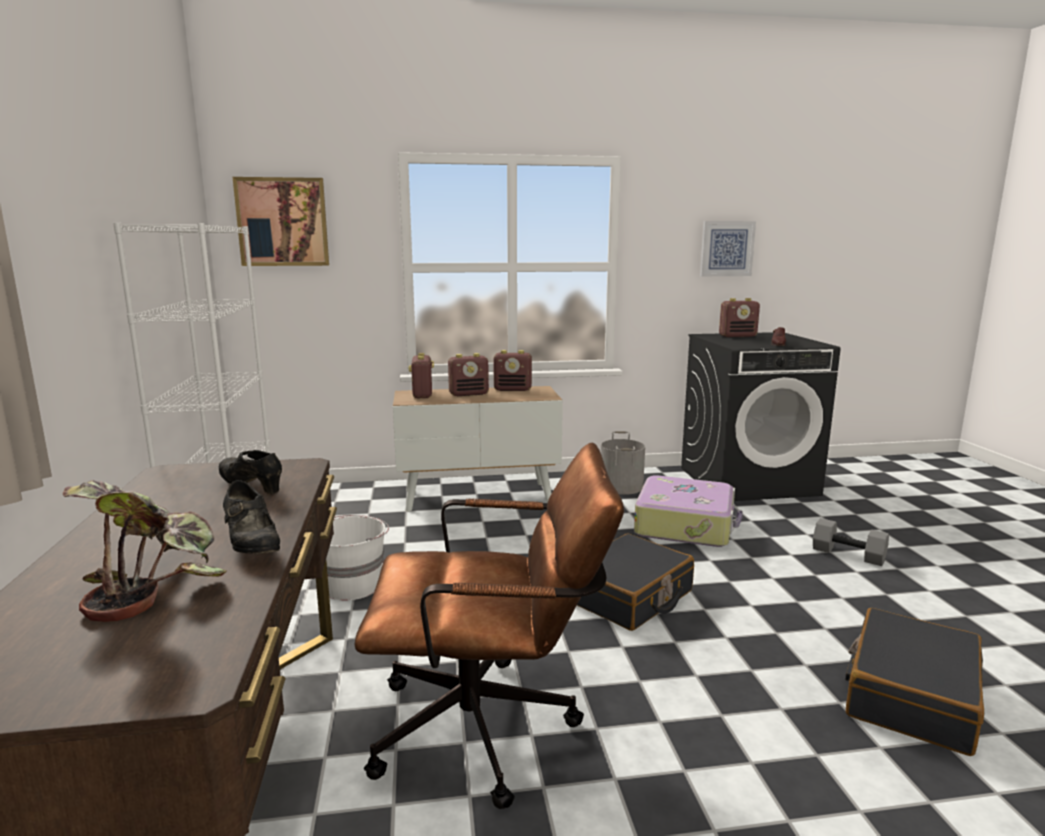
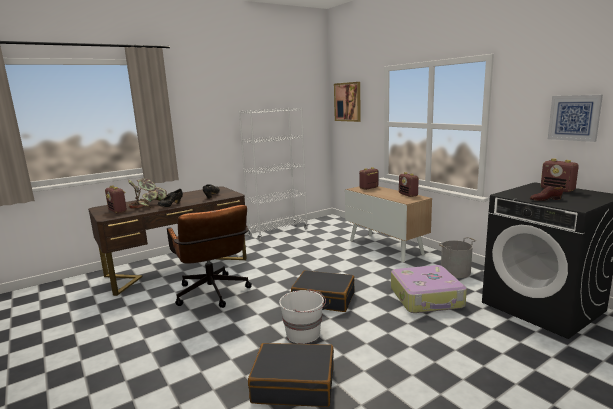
camera: 65 degrees right, 0 degrees up
white bucket [326,515,389,601] -> white bucket moved to [279,289,326,344]
radio [448,353,489,396] -> radio moved to [105,186,127,214]
grey dumbbell [813,518,889,566] -> none

